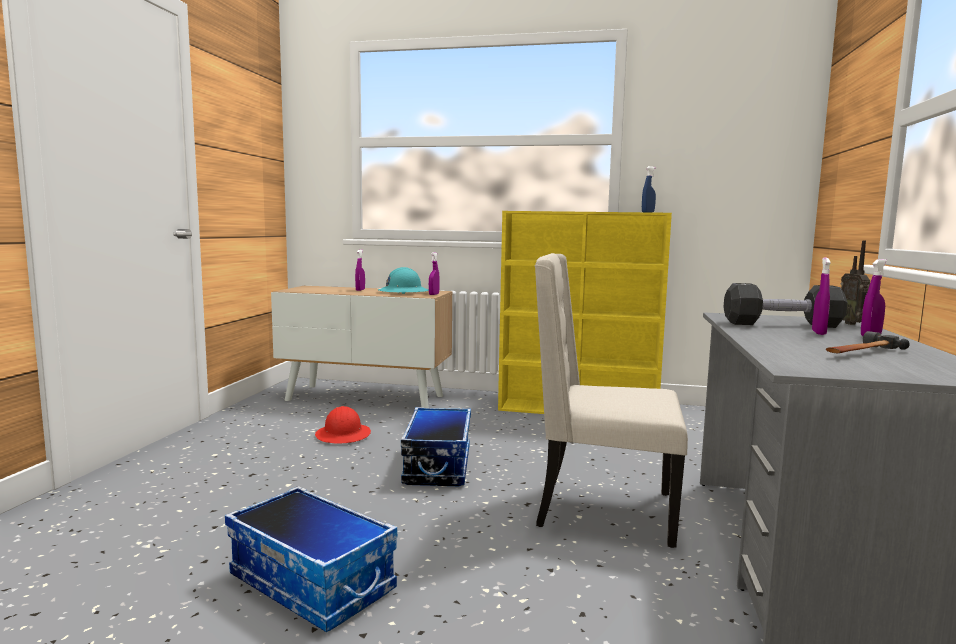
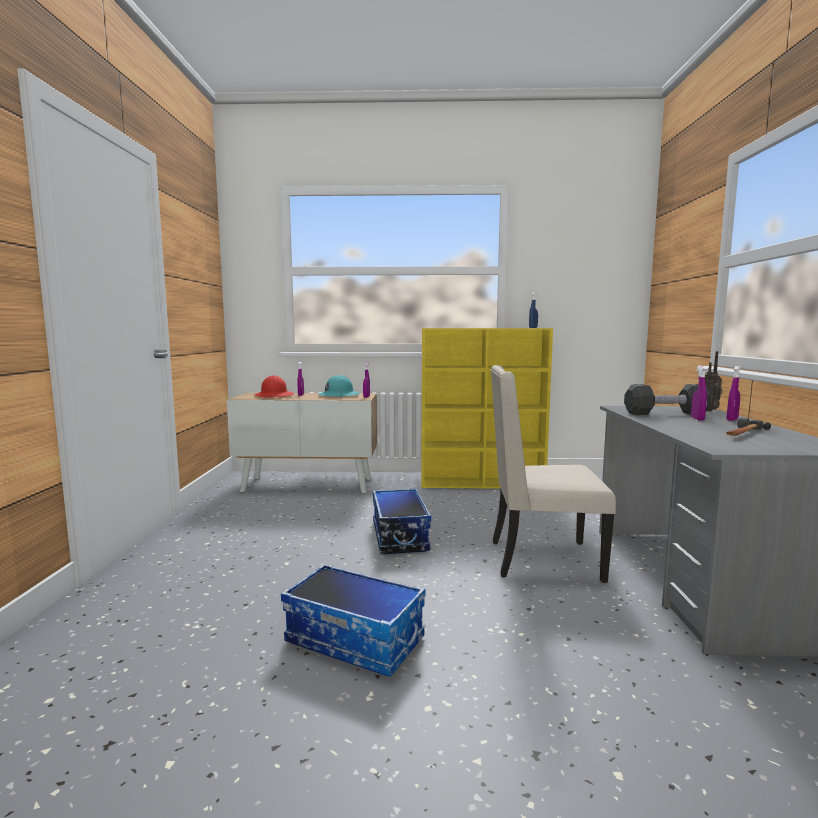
camera: 10 degrees left, 0 degrees up
red hard hat [315,406,371,444] -> red hard hat moved to [254,375,294,397]

